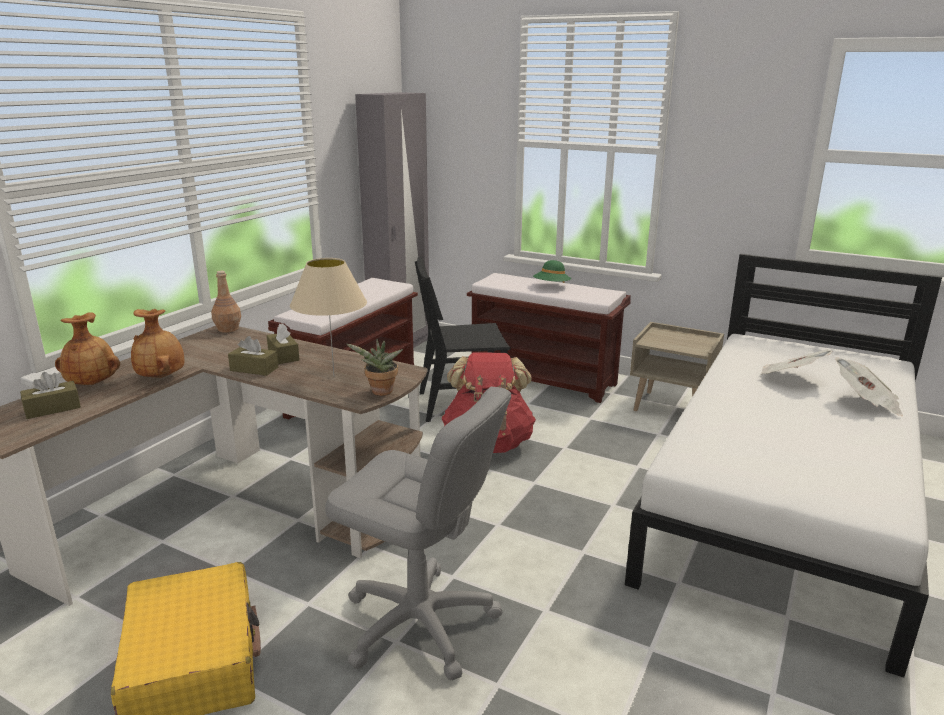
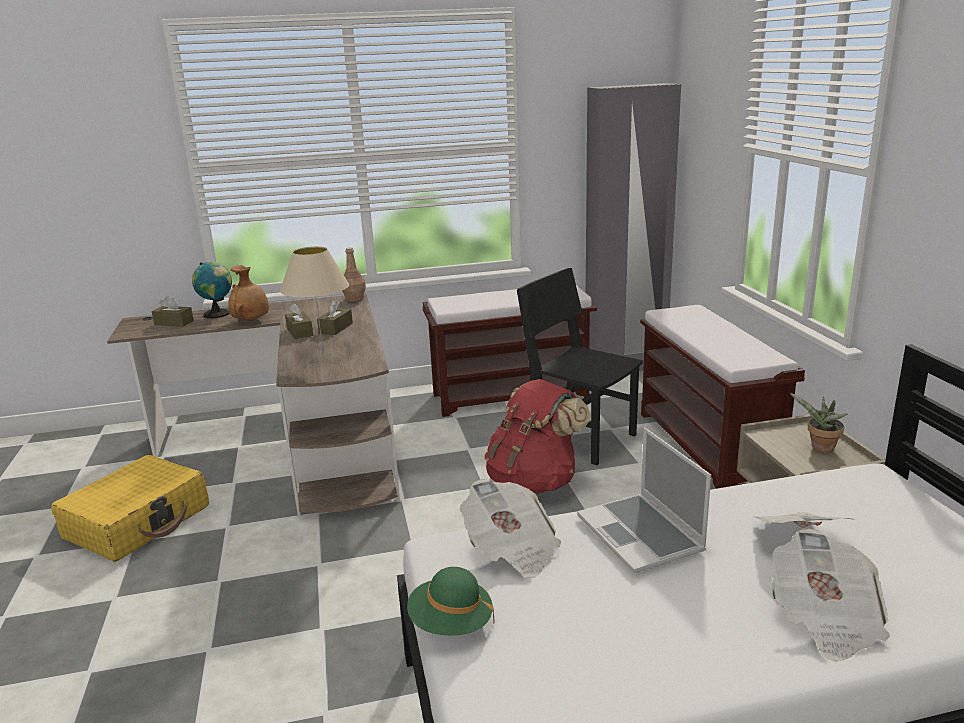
camera: 50 degrees right, 0 degrees up
brown vase [55,312,120,385] -> globe [192,262,232,319]
grey office chair [325,387,511,681] -> none
potted plant [346,339,403,396] -> potted plant moved to [790,393,848,453]
green hat [533,260,571,283] -> green hat moved to [407,567,494,636]
none -> newspaper [460,479,561,578]
none -> laptop [577,428,711,573]

